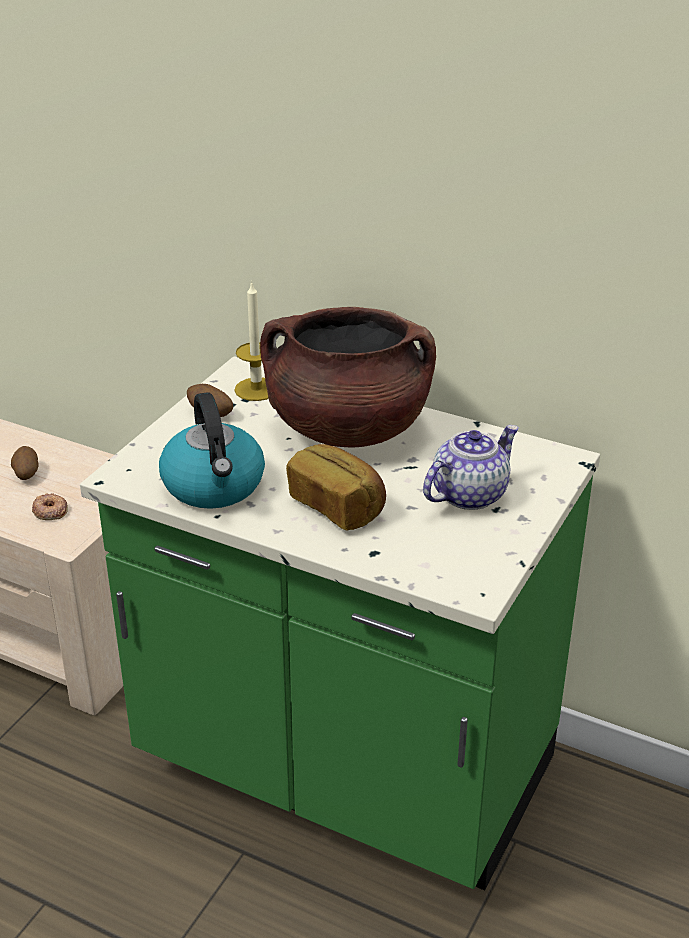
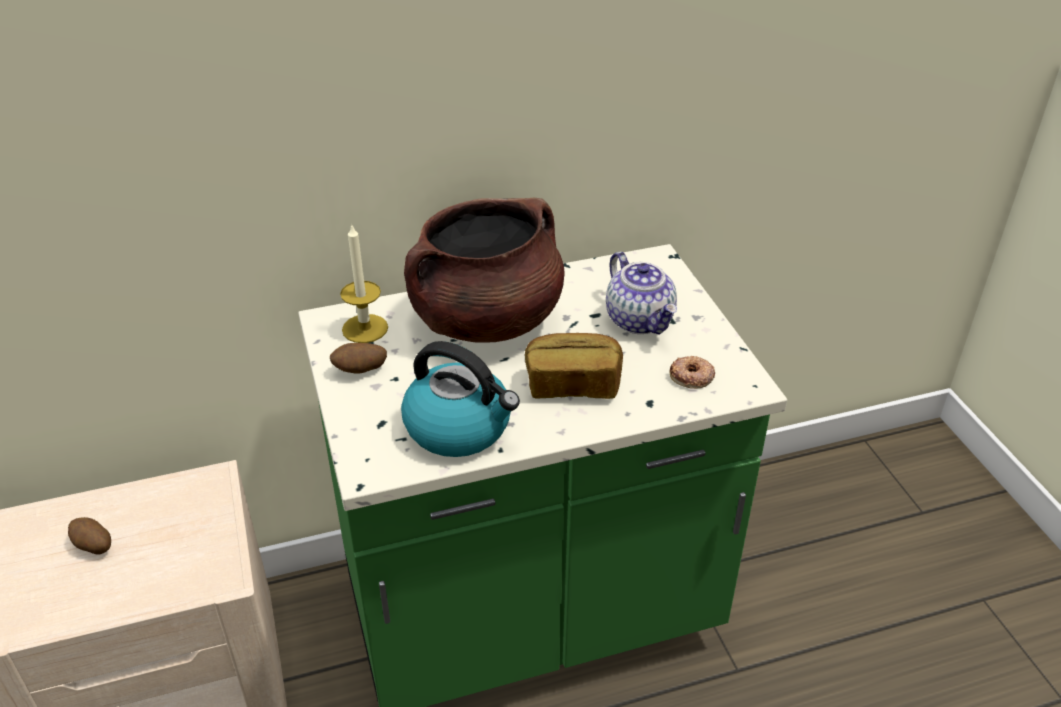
camera: 45 degrees left, 5 degrees up
donut [32,493,68,520] -> donut moved to [669,356,715,389]
teapot [423,425,519,510] -> teapot turned 150 degrees clockwise [606,252,677,335]

